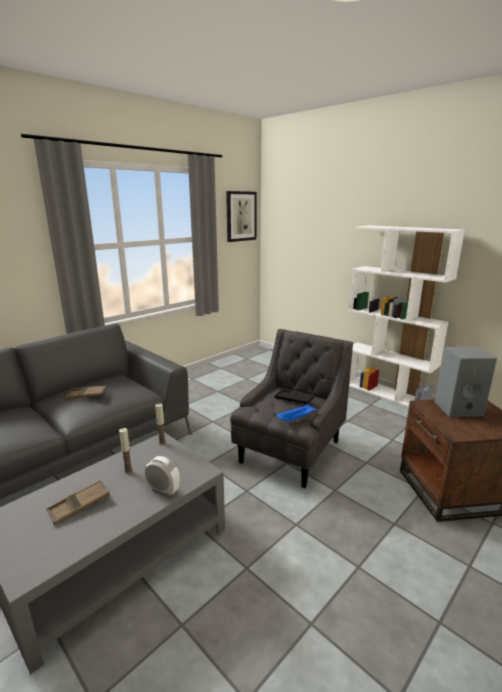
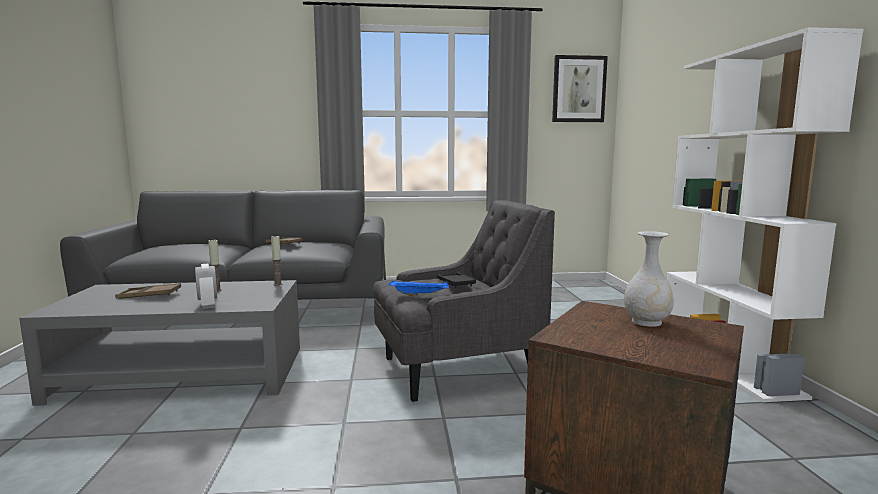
camera: 40 degrees right, 10 degrees down
grey speaker [435,347,497,417] -> white vase [624,231,674,327]

